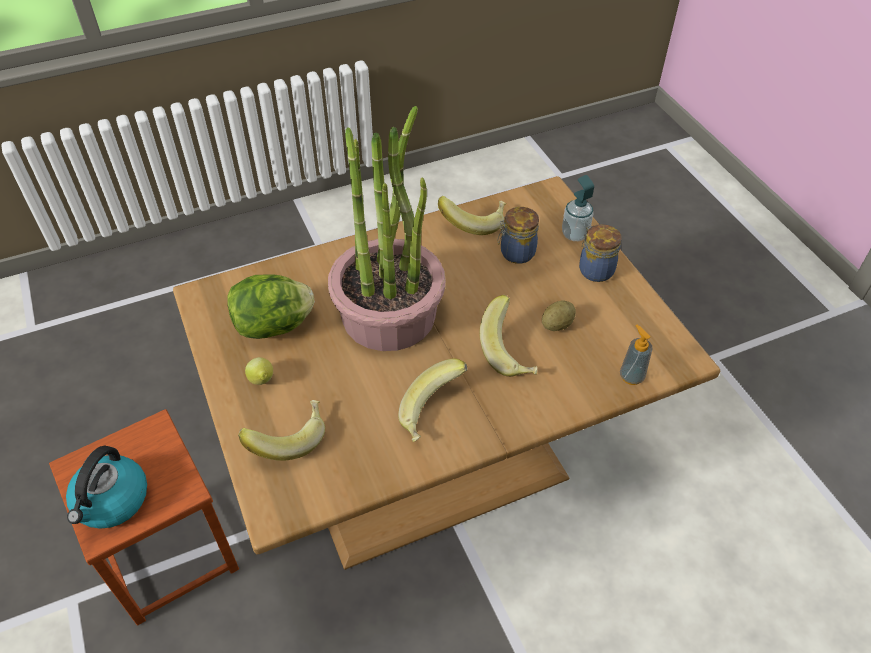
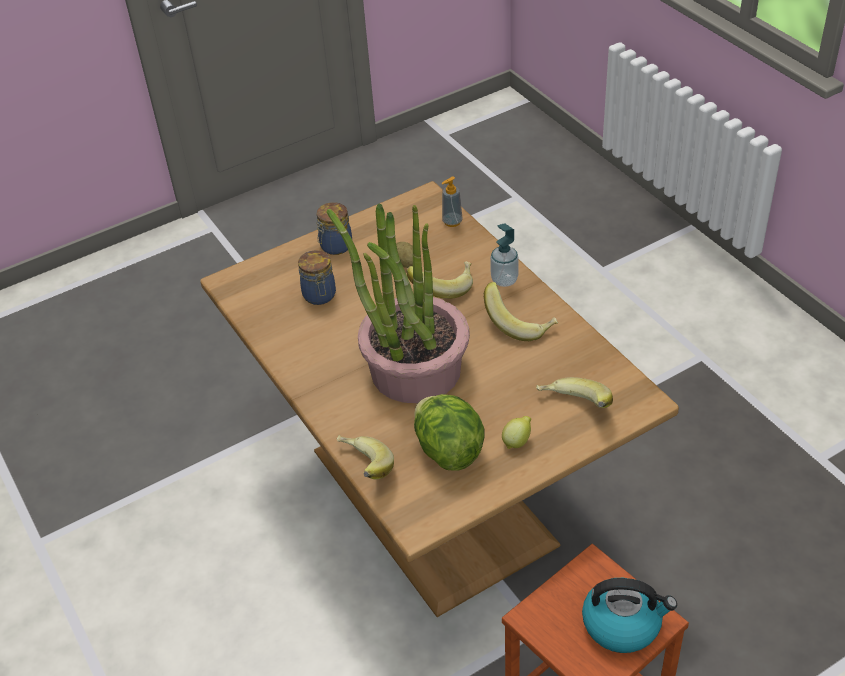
camera: 95 degrees left, 5 degrees down
banana [438,196,506,235] -> banana moved to [337,435,394,480]
soap dispenser [562,175,594,241] -> soap dispenser moved to [490,223,519,287]

